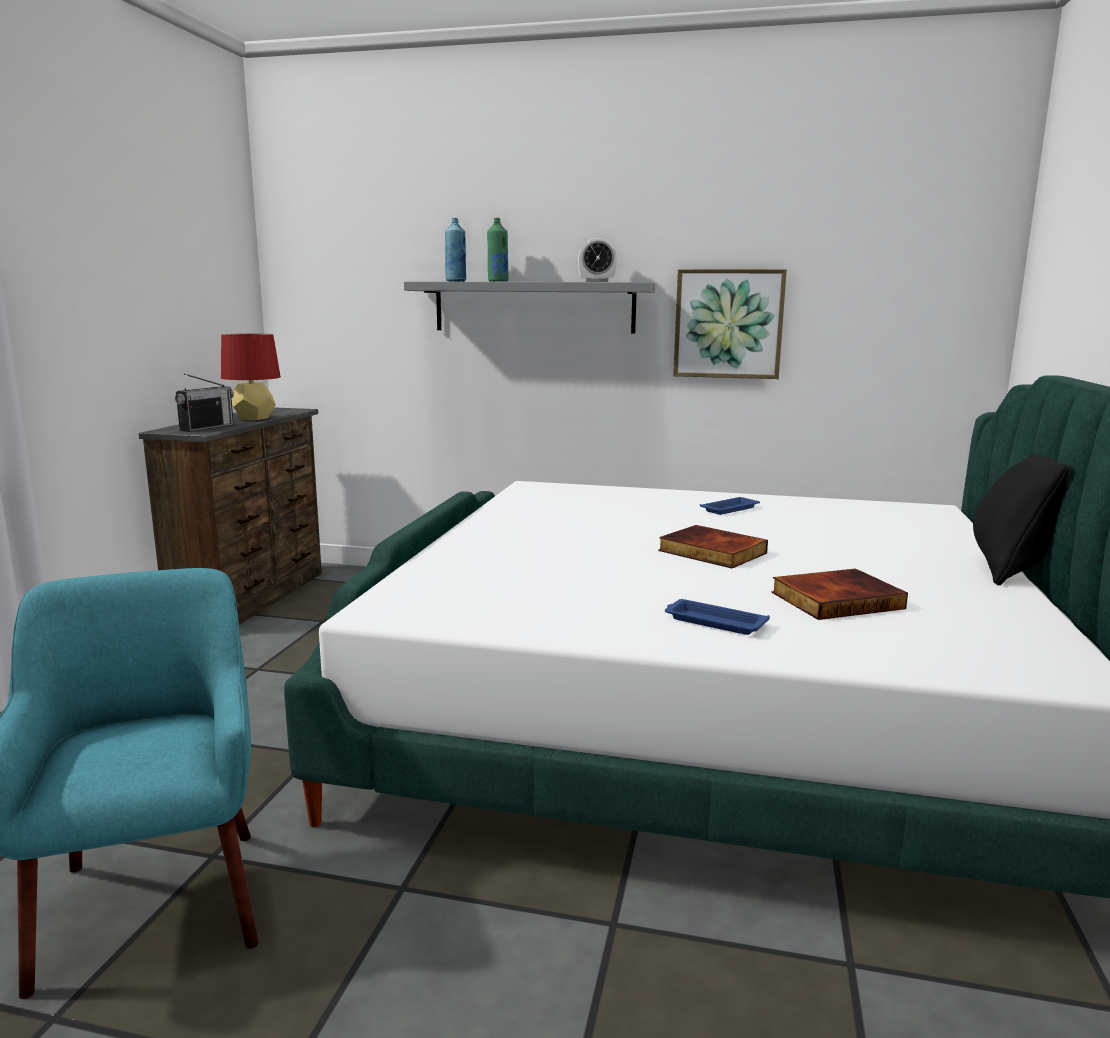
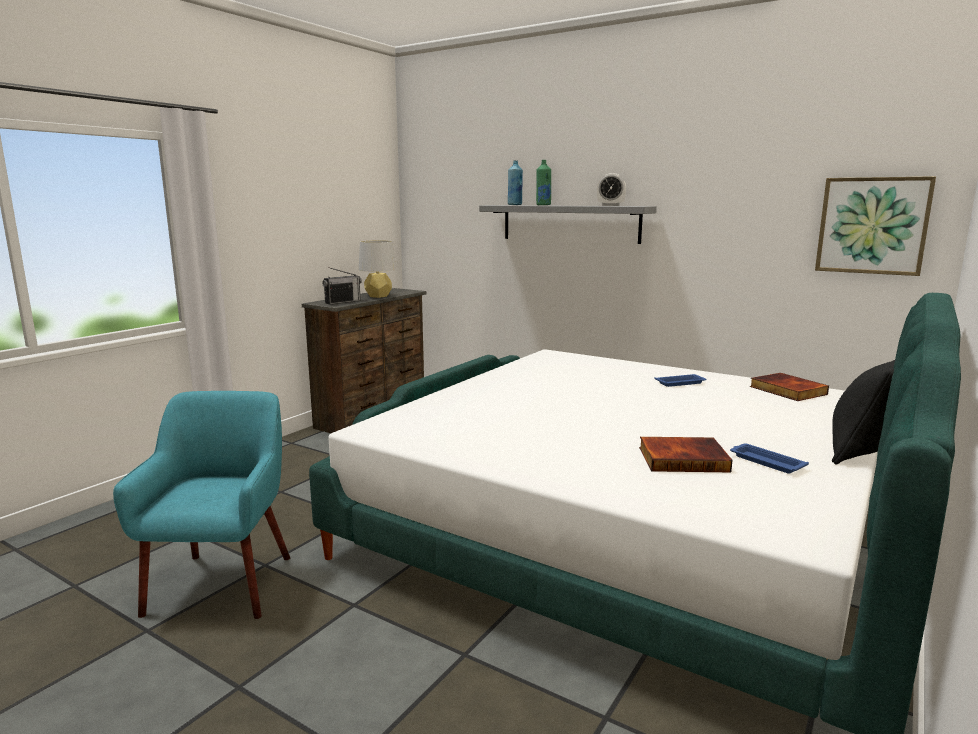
camera: 20 degrees right, 0 degrees up
red table lamp [221,334,281,420] -> grey table lamp [359,241,396,298]
book [658,525,768,568] -> book moved to [750,373,829,401]
blue tray [665,599,770,635] -> blue tray moved to [730,443,809,473]
picture [673,269,787,379] -> picture moved to [815,176,936,276]

